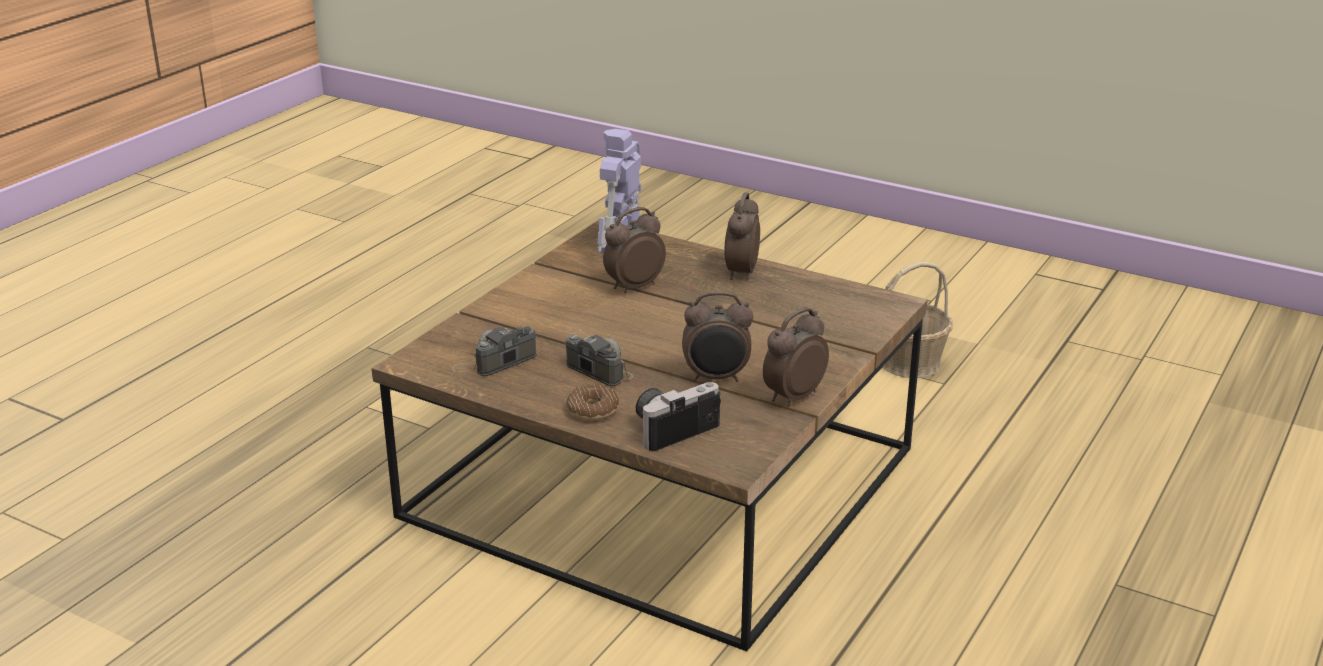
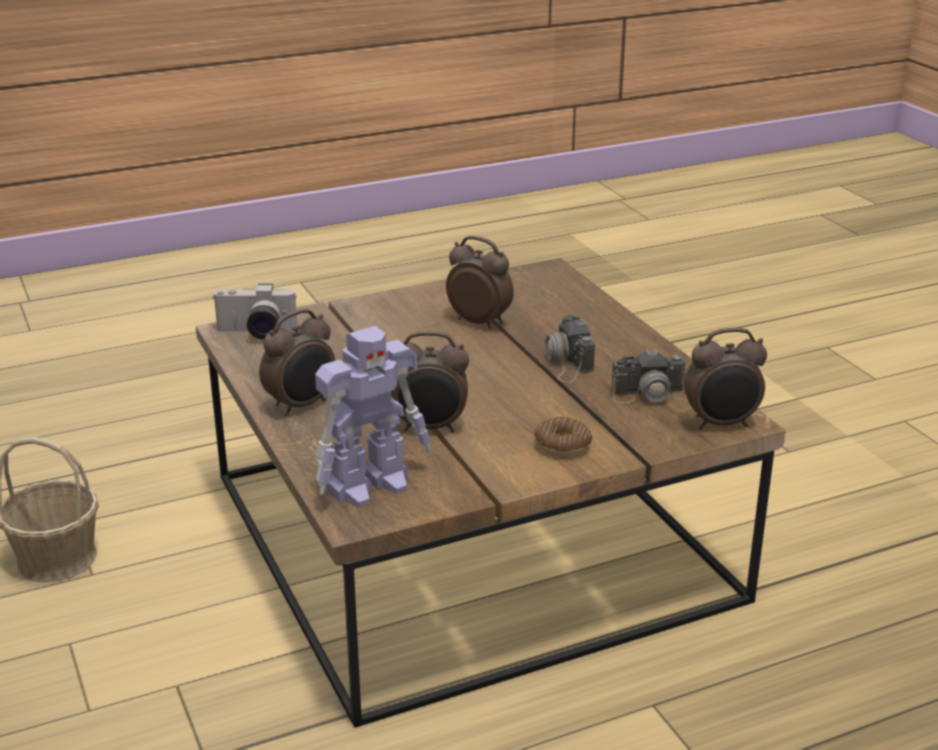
camera: 145 degrees left, 0 degrees up
donut [566,385,619,421] -> donut moved to [534,417,592,456]
camera [636,382,721,451] -> camera moved to [212,284,297,340]
alarm clock [763,307,829,406] -> alarm clock moved to [684,328,767,430]

